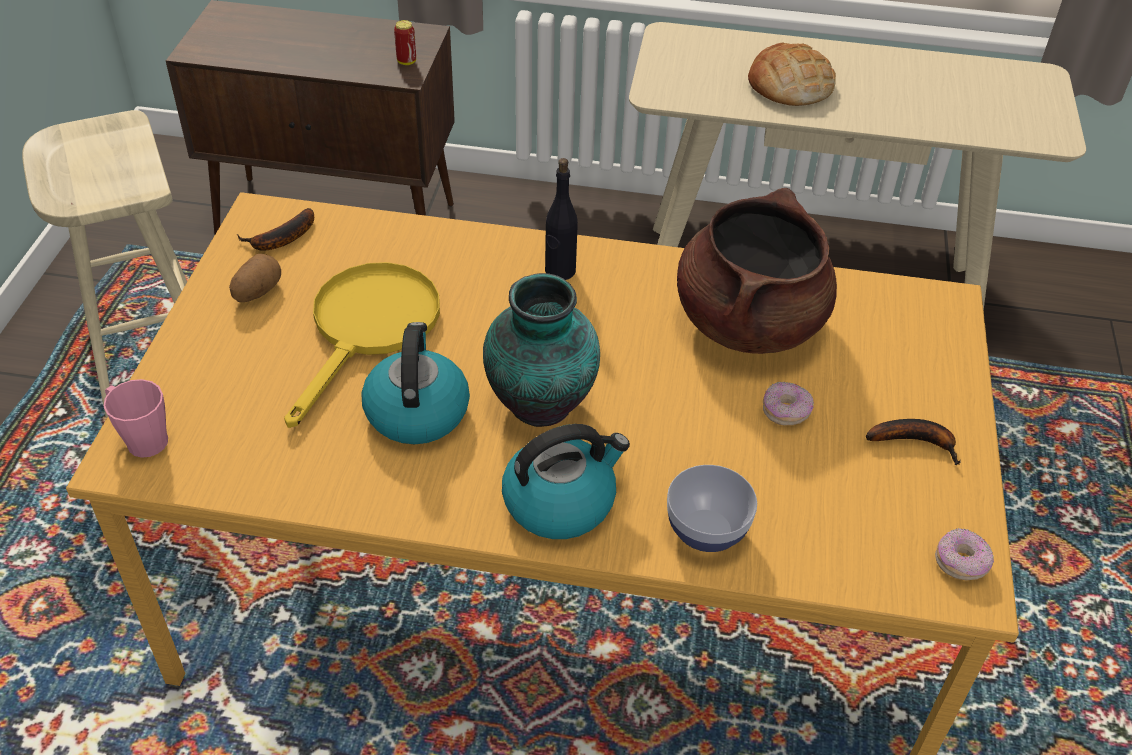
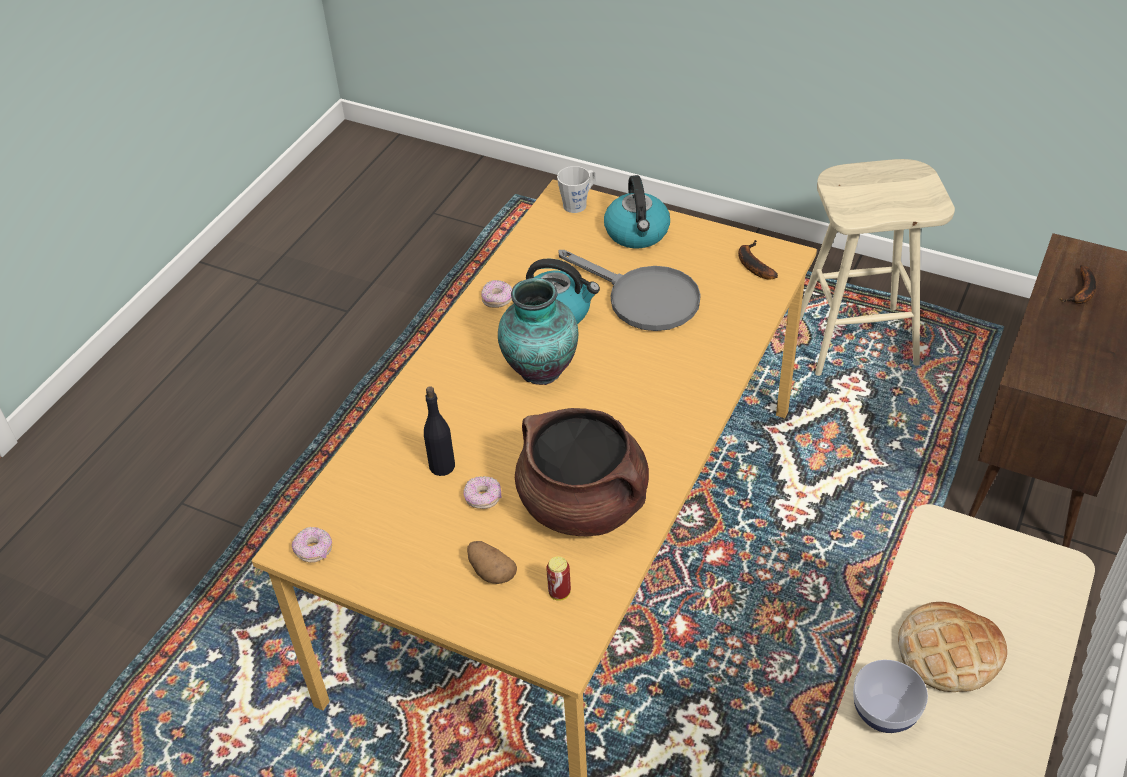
camera: 110 degrees right, 0 degrees up
pink mug [103,379,168,458] -> grey mug [557,166,596,213]
potato [229,254,281,302] -> potato moved to [467,541,517,584]
yellow frying pan [284,262,440,428] -> grey frying pan [559,250,700,331]
can [394,20,416,65] -> can moved to [546,556,571,601]
kettle [502,424,630,539] -> kettle moved to [604,175,670,248]
black bottle [545,158,578,280] -> black bottle moved to [424,386,455,476]
bowl [667,465,757,552] -> bowl moved to [853,660,928,733]
banana [866,419,961,465] -> banana moved to [1059,265,1096,304]
none -> donut [481,280,512,308]

